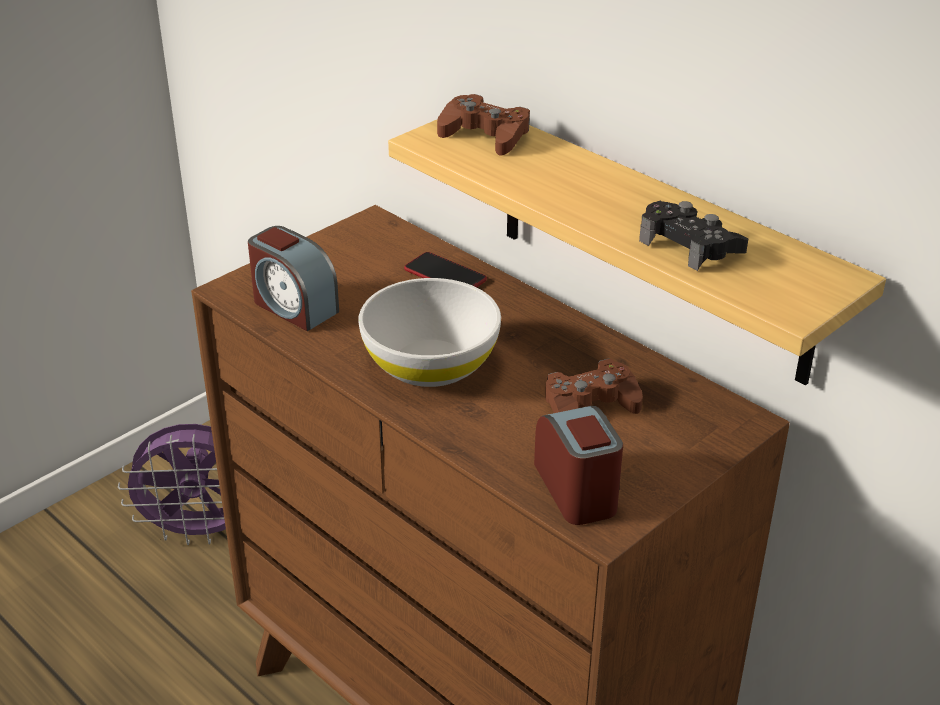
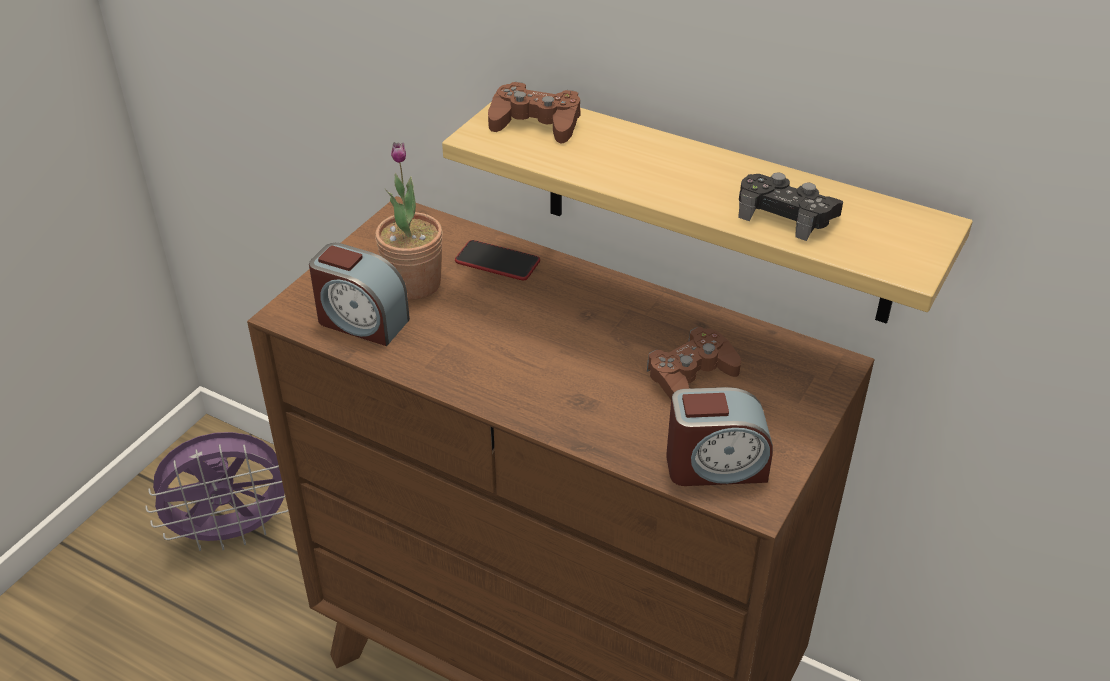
camera: 15 degrees left, 5 degrees up
white bowl [358,278,501,387] -> none
alarm clock [534,406,623,525] -> alarm clock turned 120 degrees clockwise [666,387,773,486]
none -> potted plant [375,142,443,300]

